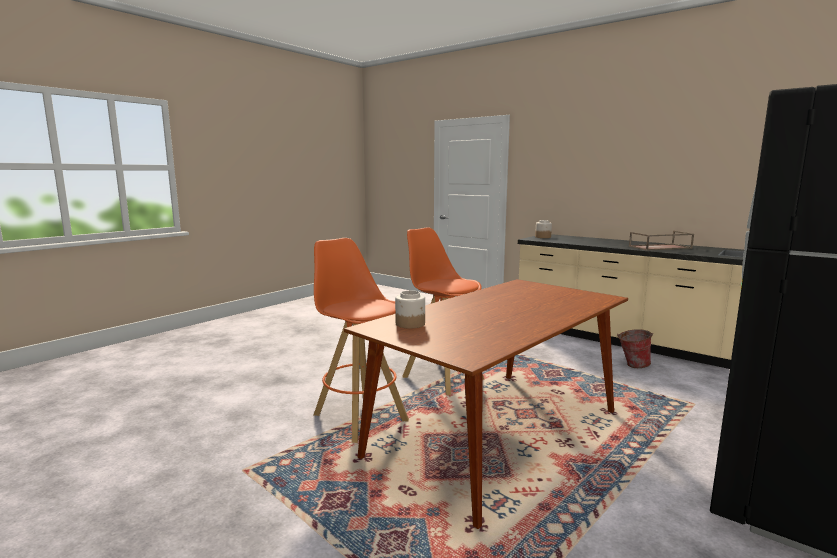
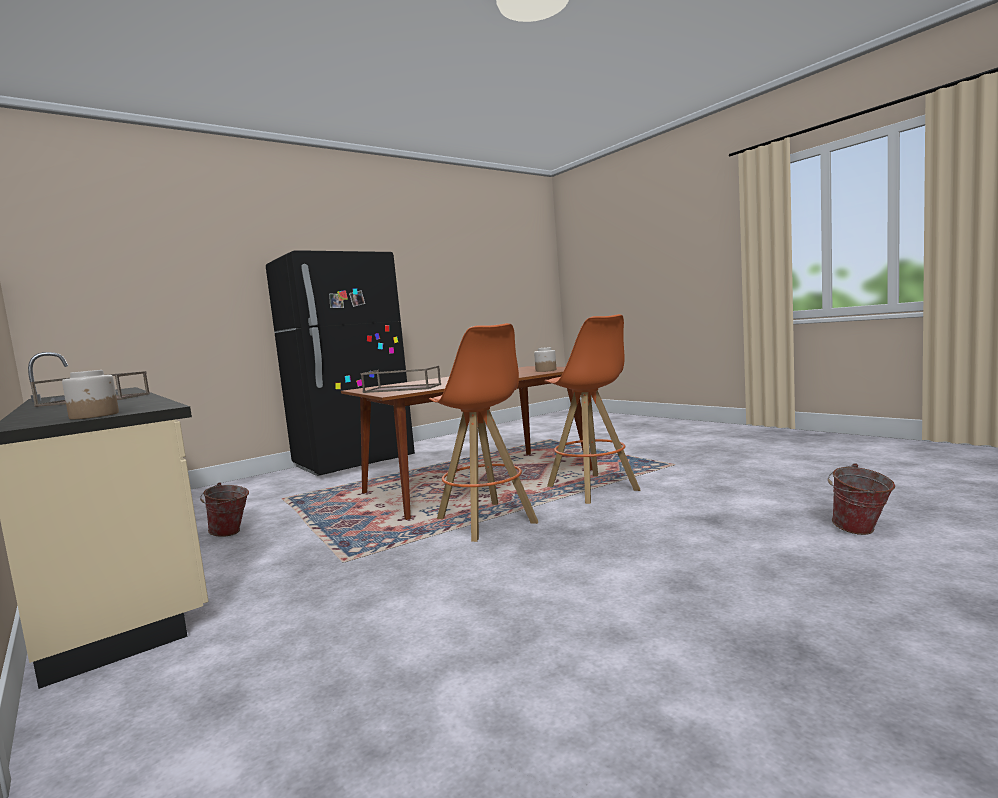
camera: 165 degrees left, 5 degrees down
none -> brown tray [361,366,441,393]
none -> bucket [828,463,895,535]

